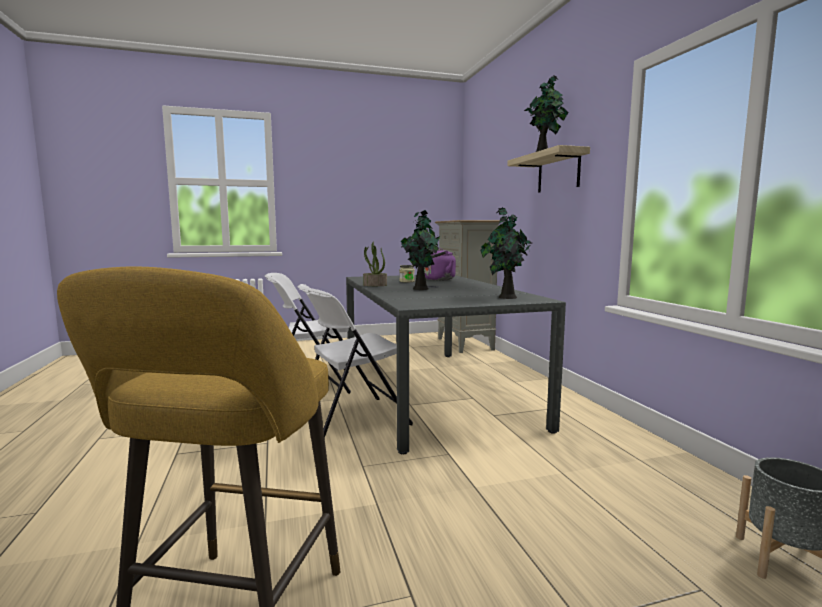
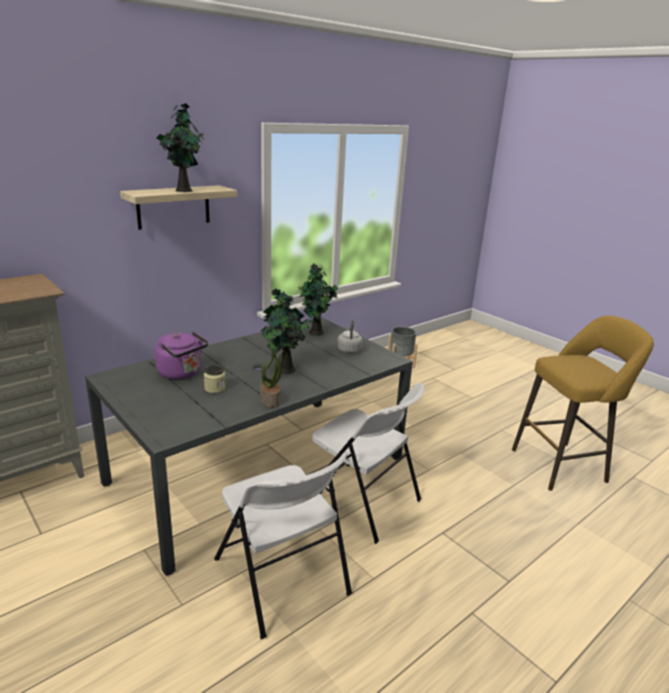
camera: 115 degrees left, 15 degrees up
none -> grey kettle [337,320,363,353]

